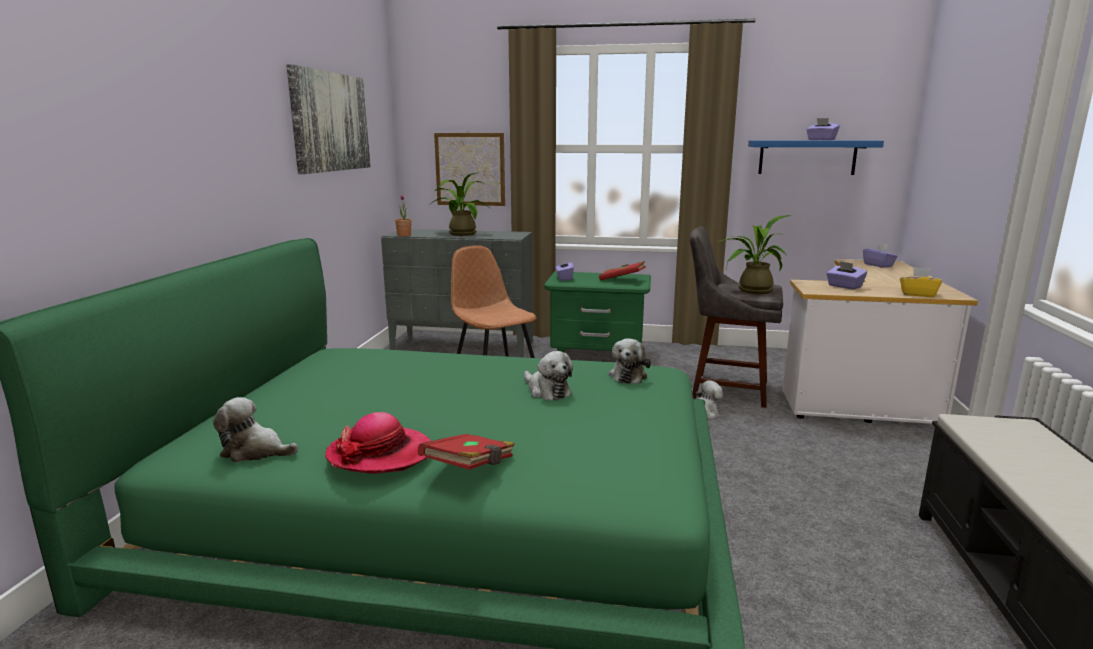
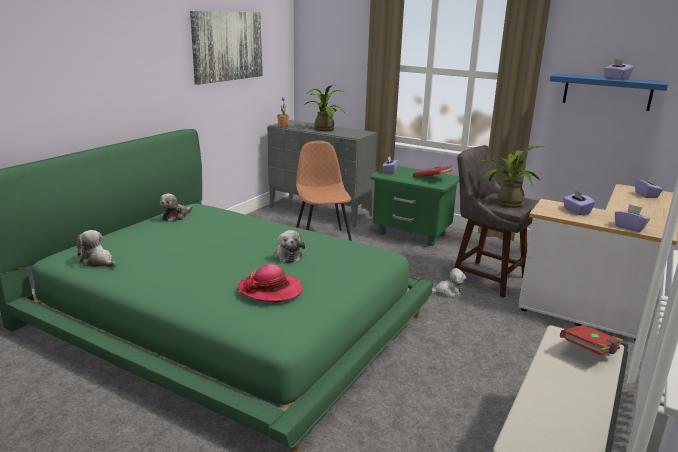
camera: 20 degrees right, 5 degrees up
hat [325,412,431,474] -> hat moved to [238,264,303,303]
red book [418,434,515,470] -> red book moved to [560,325,623,356]
picture [434,132,505,206] -> none
plush toy [608,338,651,384] -> plush toy moved to [160,194,193,222]
yellow tissue box [900,267,942,297] -> purple tissue box [615,204,650,232]

